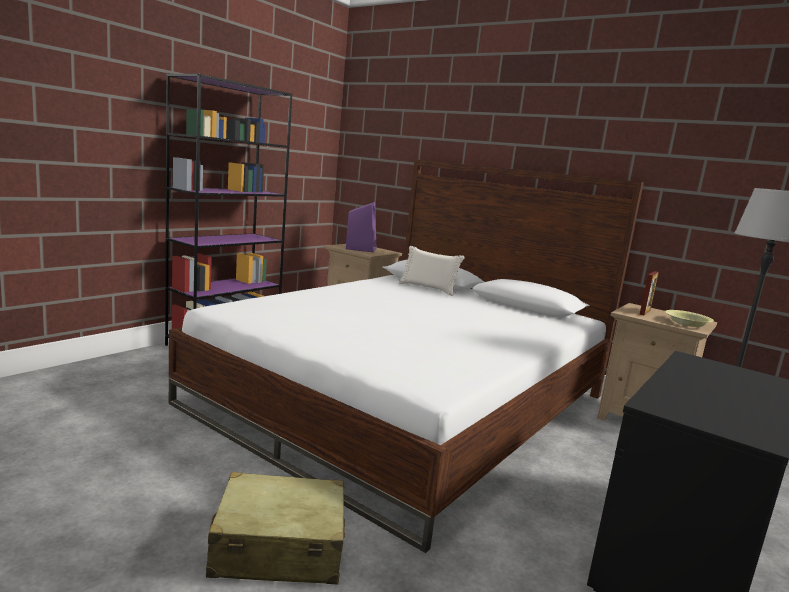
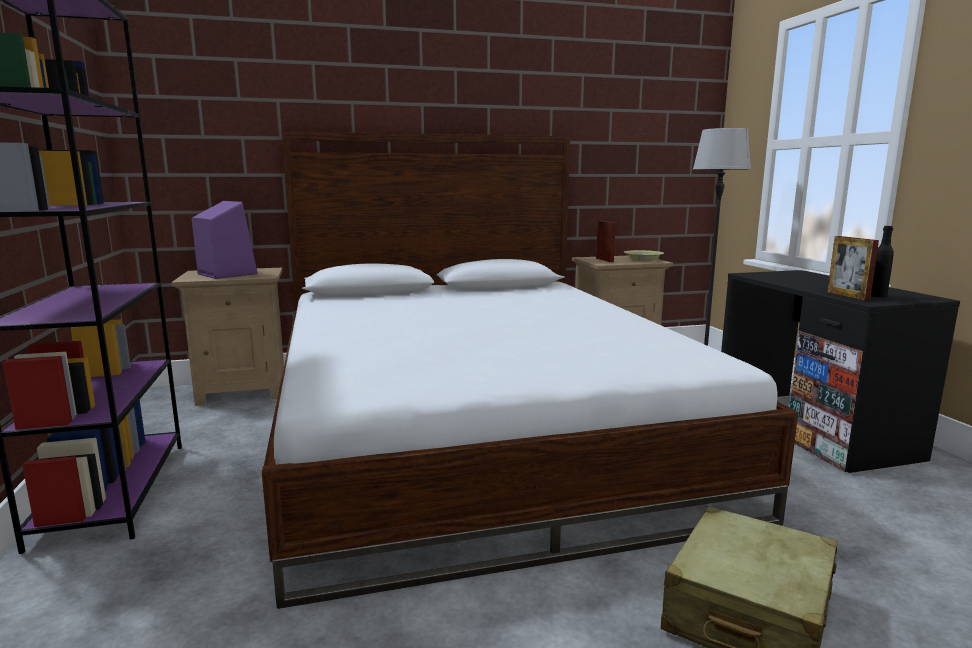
camera: 50 degrees left, 0 degrees up
white pillow [399,246,465,296] -> none
none -> picture frame [827,236,879,301]
none -> black bottle [871,226,894,298]

